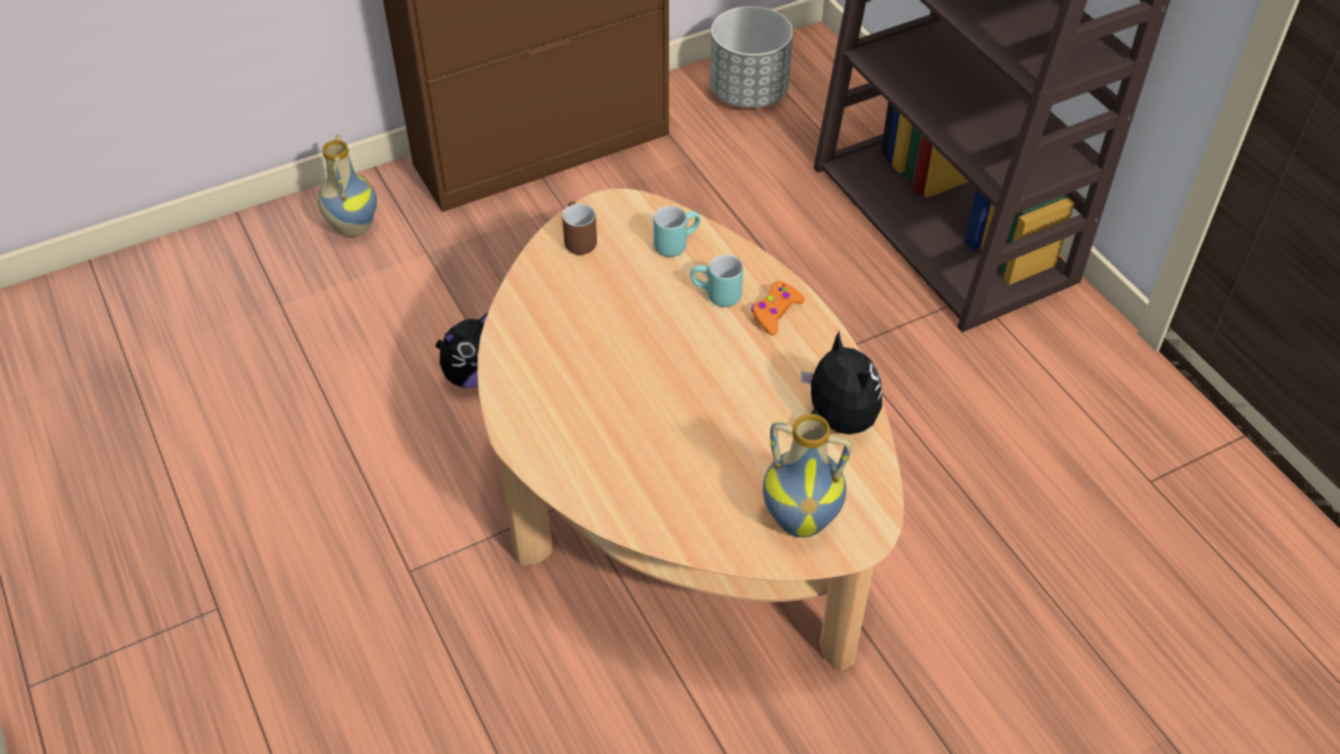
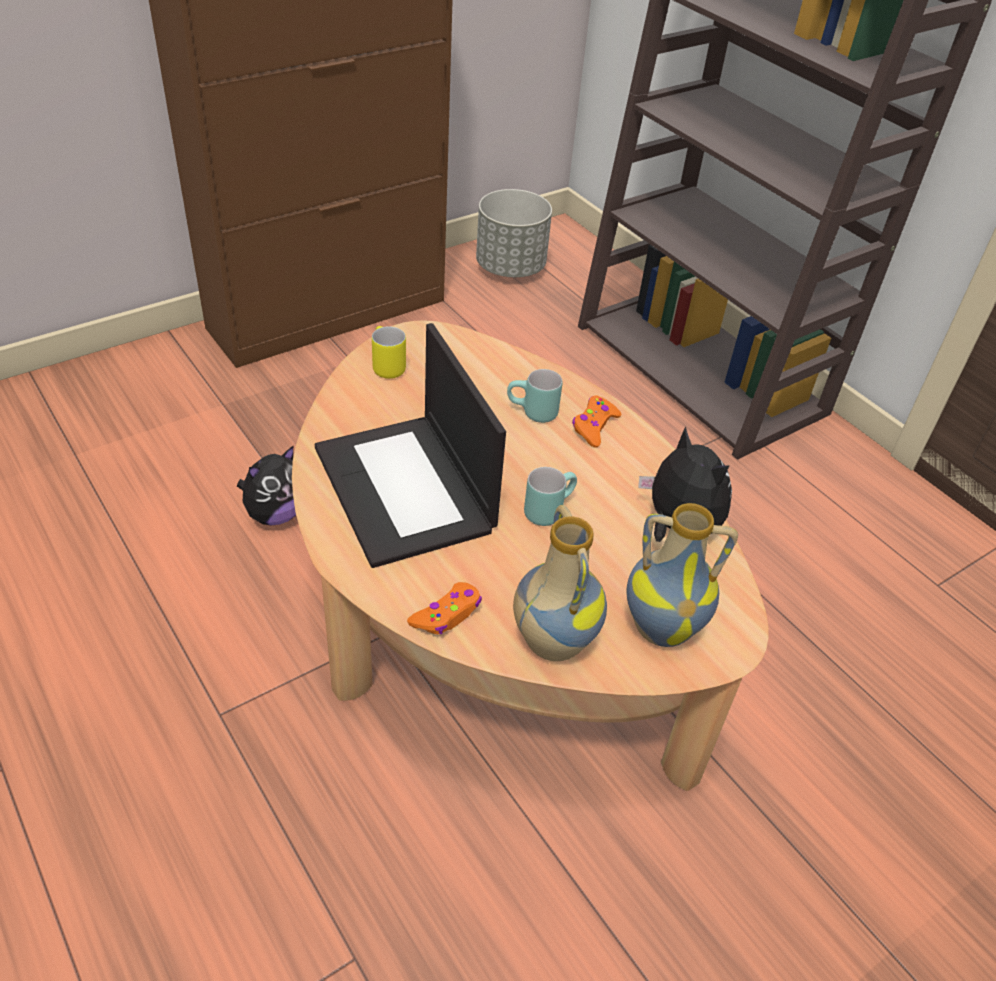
camera: 10 degrees left, 5 degrees down
vase [318,134,377,237] -> vase moved to [513,505,607,661]
brown mug [562,201,597,255] -> yellow mug [372,326,406,379]
turquoise mug [653,206,700,257] -> turquoise mug moved to [524,467,577,526]
none -> laptop [315,323,506,568]
none -> orange game controller [407,582,482,634]

